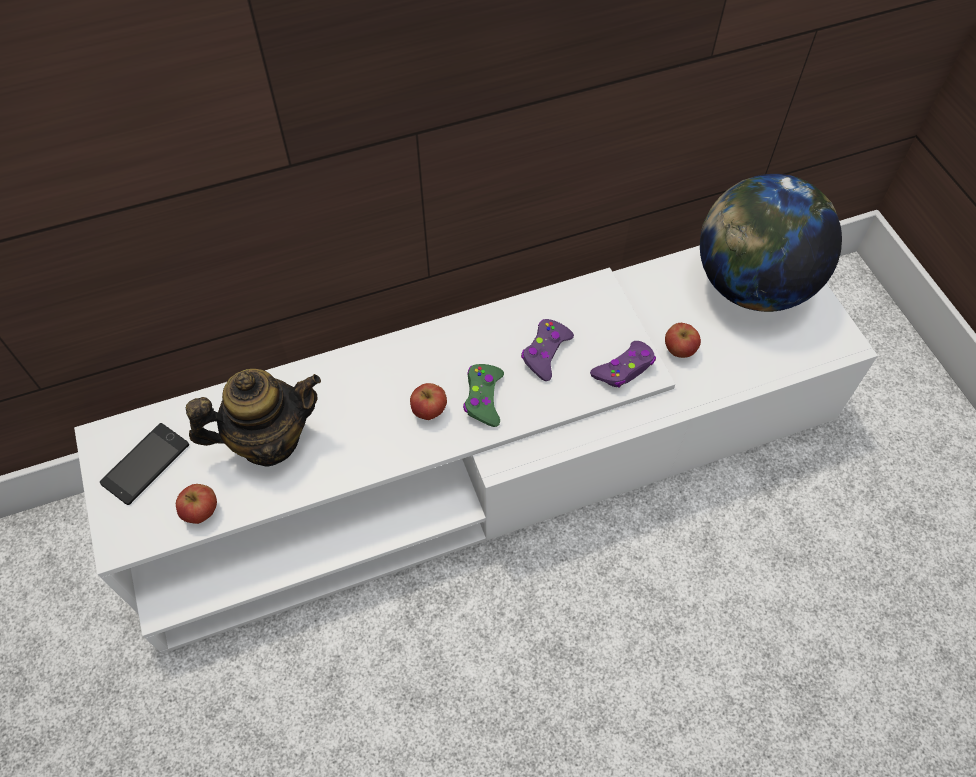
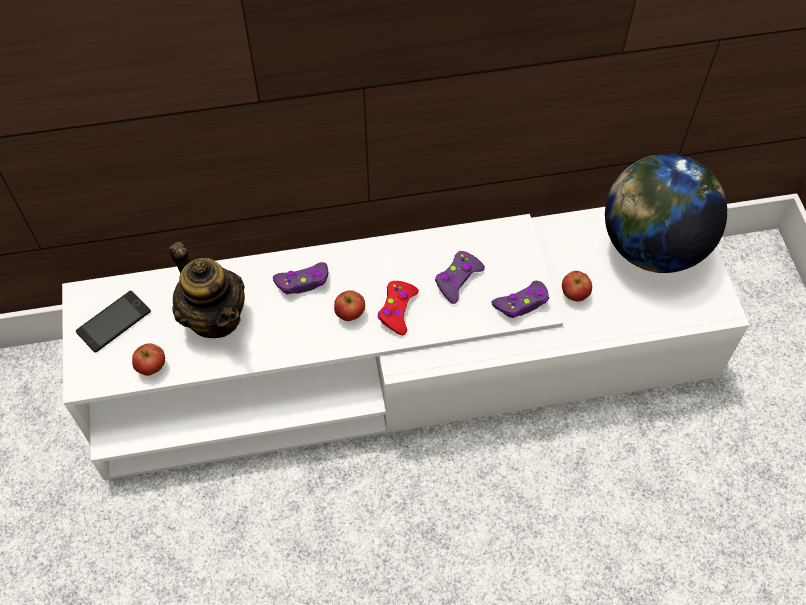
camera: 10 degrees right, 0 degrees up
teapot [186,369,321,466] -> teapot turned 60 degrees clockwise [169,242,245,338]
green game controller [463,364,504,427] -> red game controller [378,281,419,335]
none -> purple game controller [273,262,328,295]

